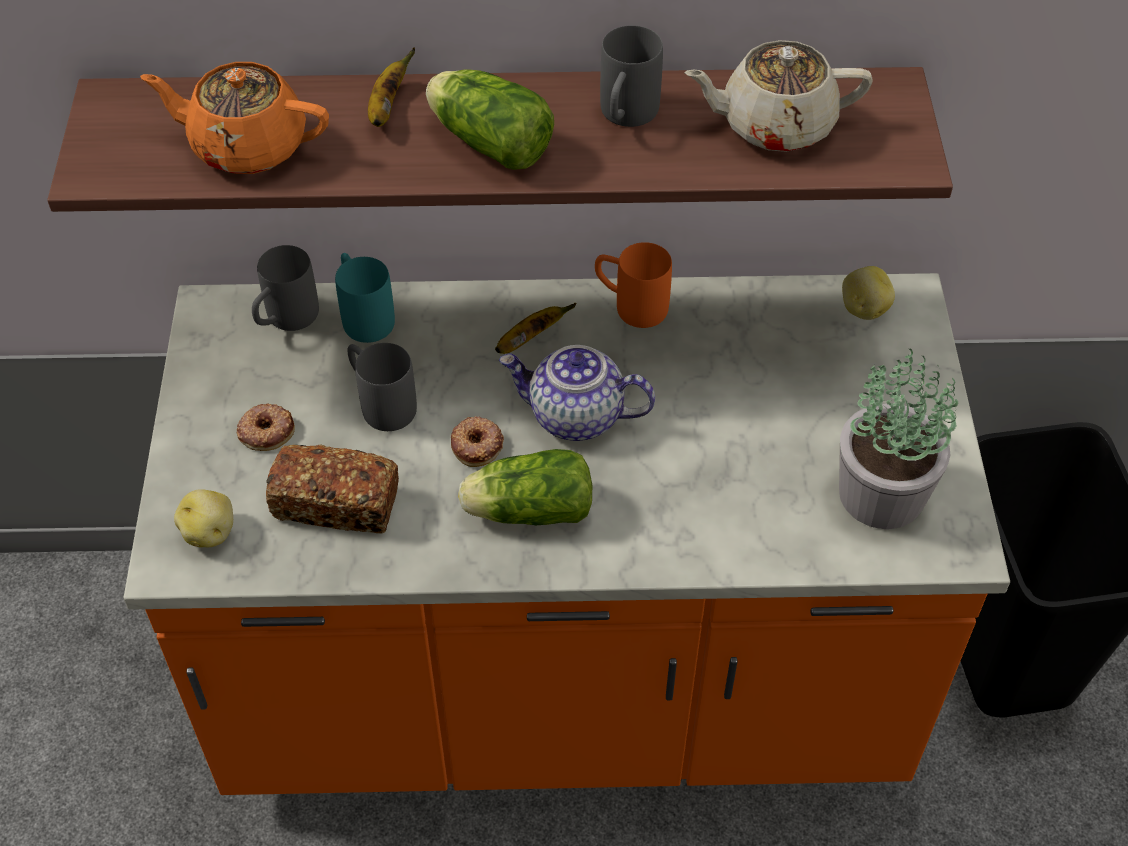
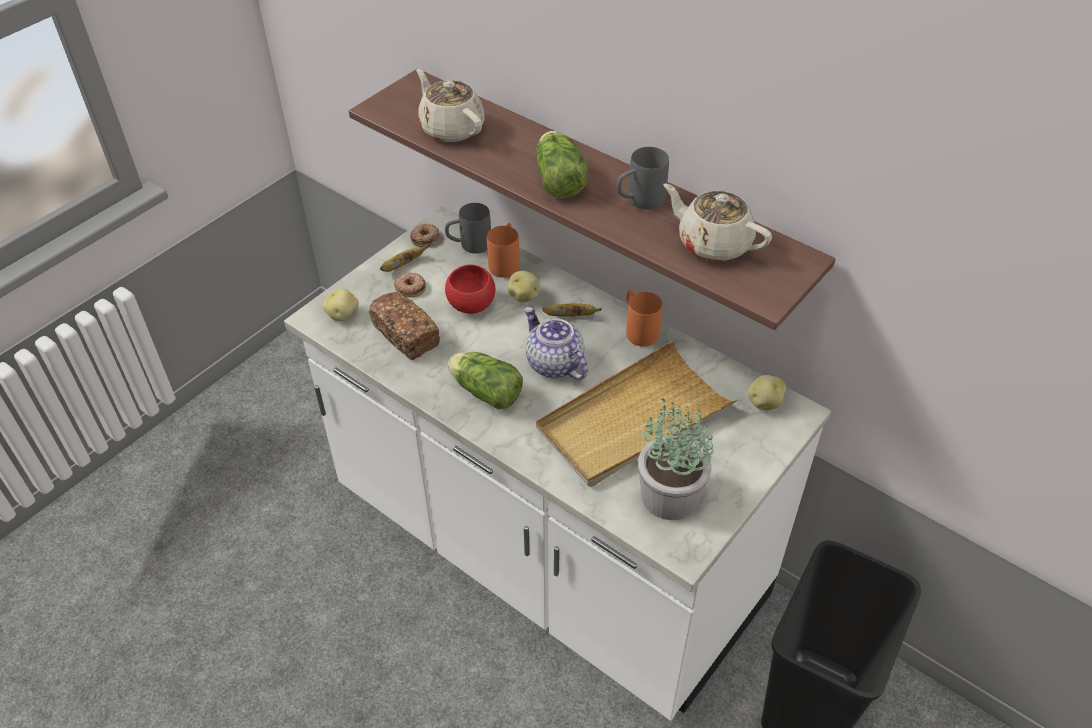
camera: 40 degrees right, 5 degrees down
orange counter [123,273,1010,795] -> white counter [284,206,831,721]
orange teapot [140,62,329,174] -> beige teapot [416,69,485,142]
turquoise mug [335,253,395,343] -> orange mug [487,223,520,278]
grey mug [347,343,417,431] -> red bowl [445,264,495,314]
banana [368,47,415,127] -> banana moved to [380,244,430,272]
donut [451,416,504,467] -> donut moved to [410,224,440,247]
none -> potato [507,271,540,303]
none -> beige tray [536,341,737,487]

